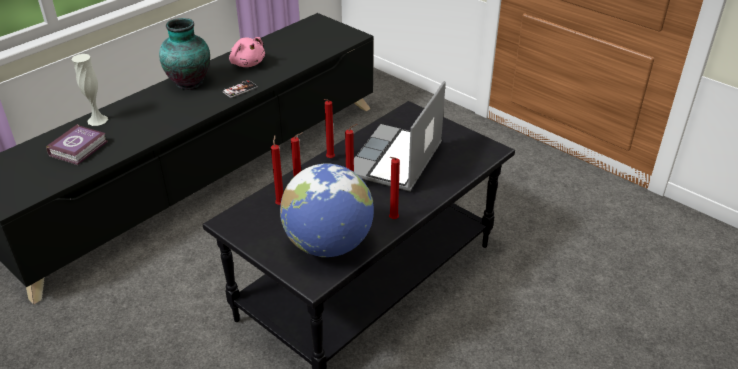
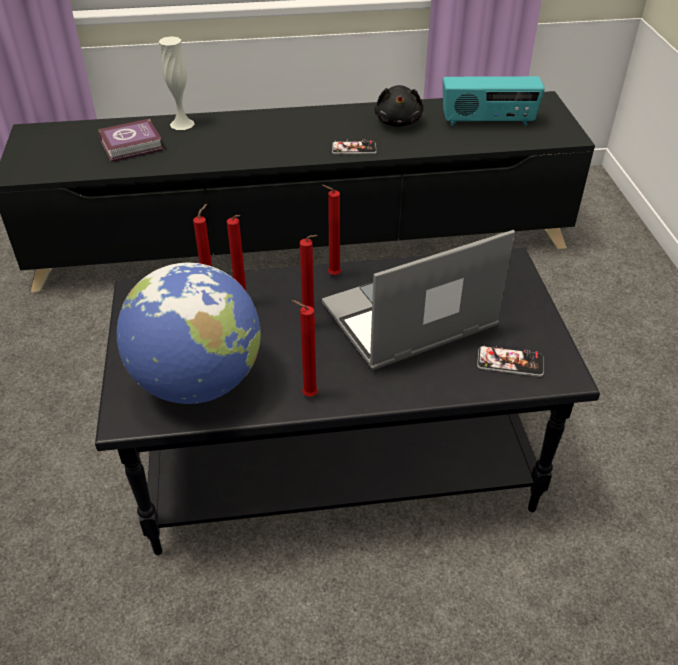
camera: 40 degrees right, 5 degrees up
vase [159,18,210,90] -> none
pink plush toy [229,37,265,67] -> black plush toy [375,85,424,127]
none -> radio [443,76,545,126]
none -> phone [477,346,544,377]

